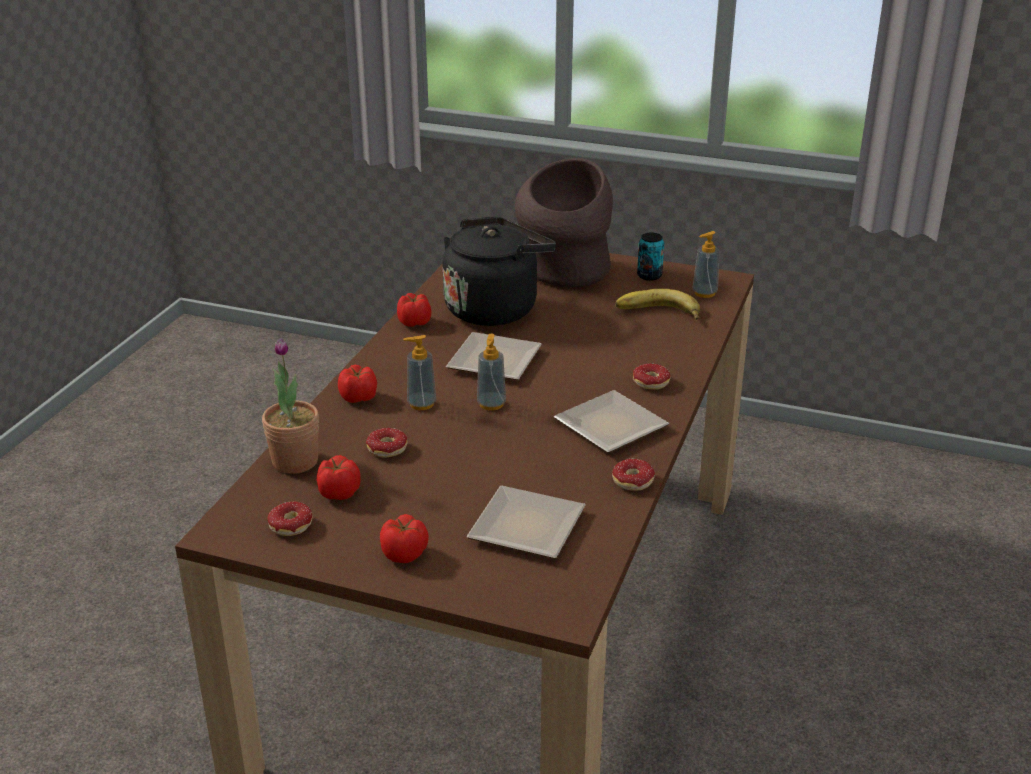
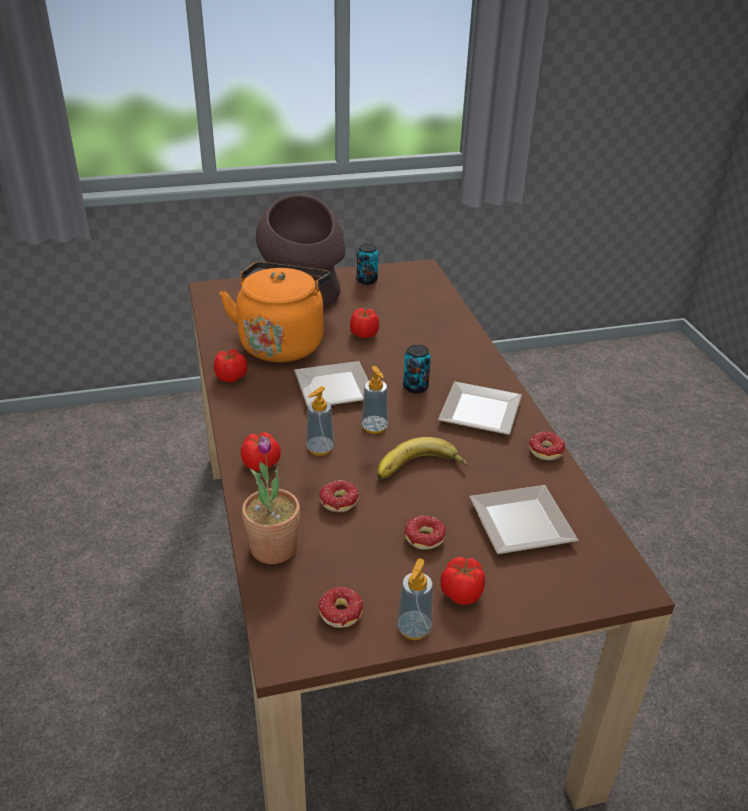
camera: 35 degrees left, 5 degrees up
tomato [317,455,361,500] -> tomato moved to [350,308,379,338]
black kettle [443,217,556,326] -> orange kettle [220,262,331,362]
banana [615,289,700,321] -> banana moved to [377,437,467,479]
donut [633,363,671,390] -> donut moved to [404,516,446,550]
soap dispenser [692,231,719,298] -> soap dispenser moved to [397,559,433,640]
none -> can [403,345,431,393]

